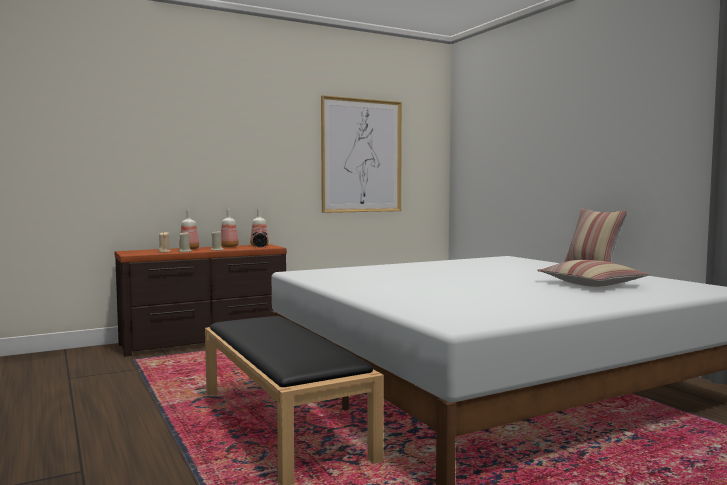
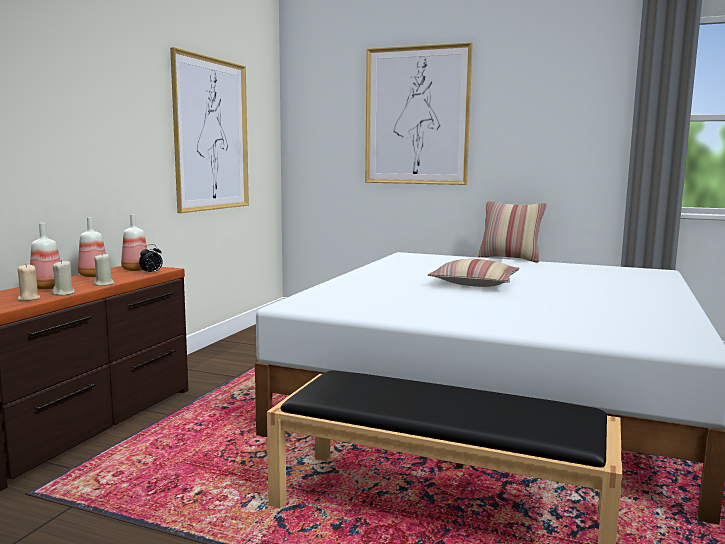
camera: 40 degrees left, 5 degrees up
pillow [537,260,650,287] -> pillow moved to [428,259,520,287]
none -> picture [365,42,473,185]

